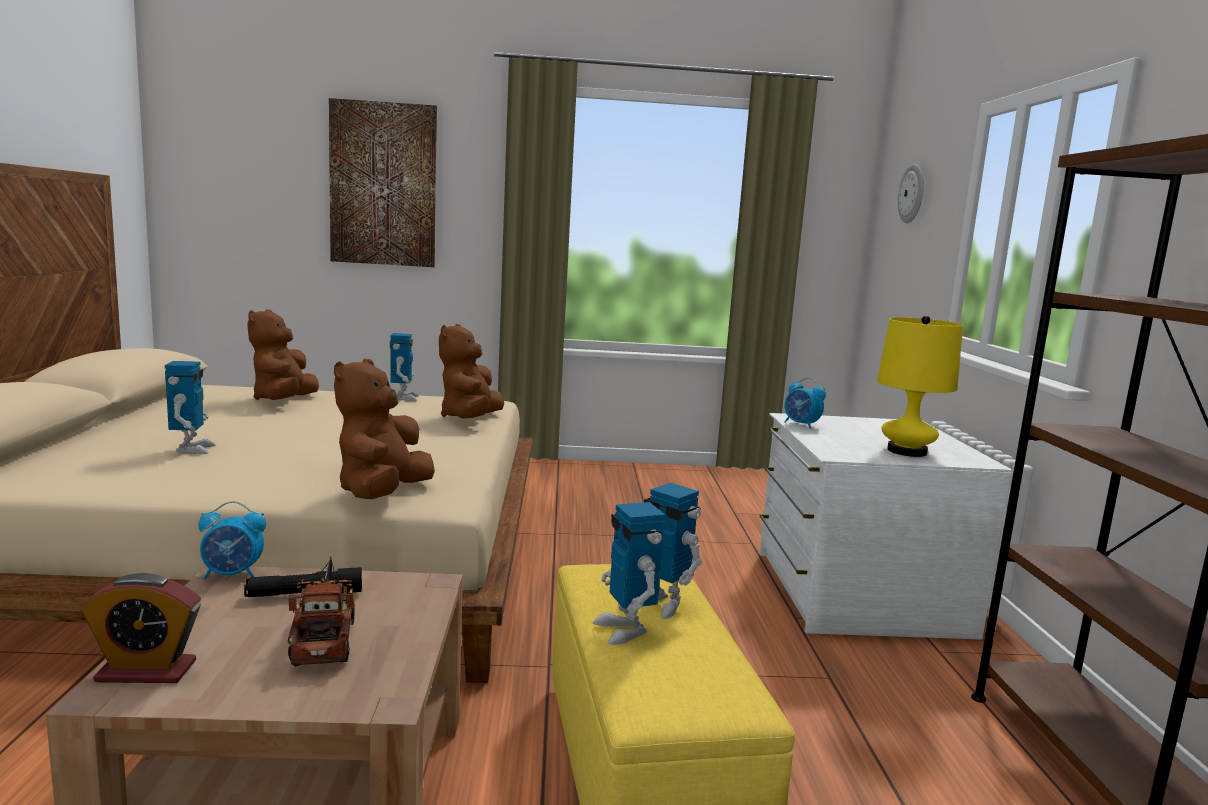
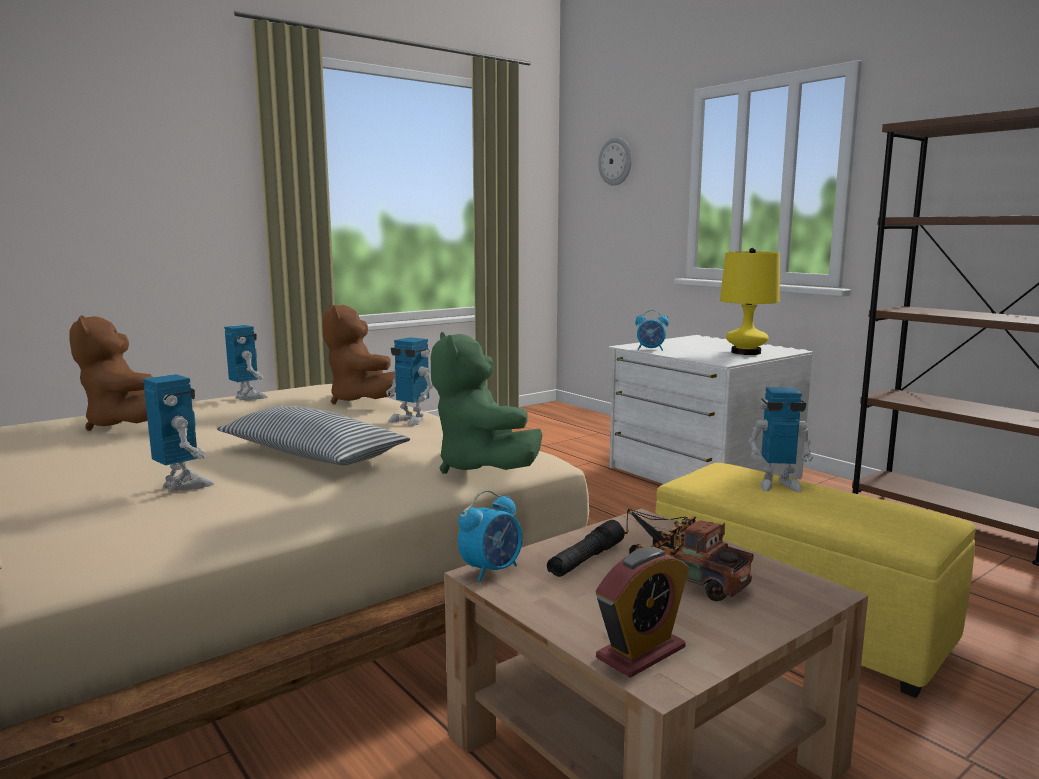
camera: 35 degrees left, 0 degrees up
picture [329,98,437,267] -> none
brown plush toy [334,359,435,499] -> green plush toy [431,332,543,474]
toy robot [593,502,665,645] -> toy robot moved to [386,337,433,426]
none -> pillow [217,406,410,465]

